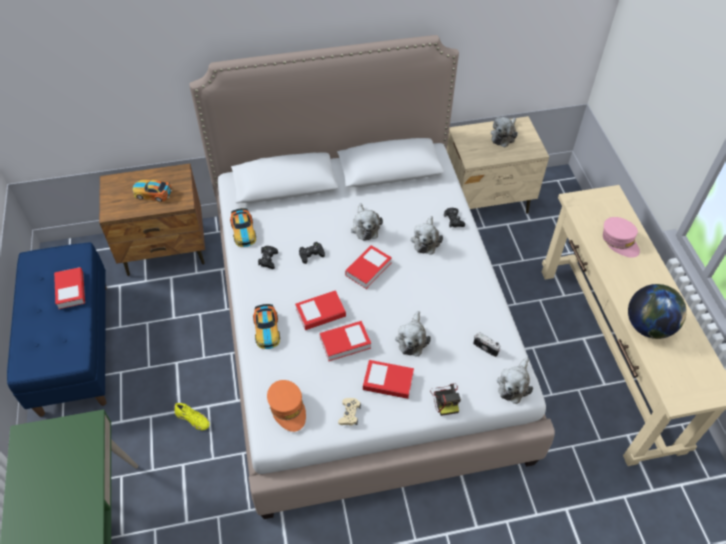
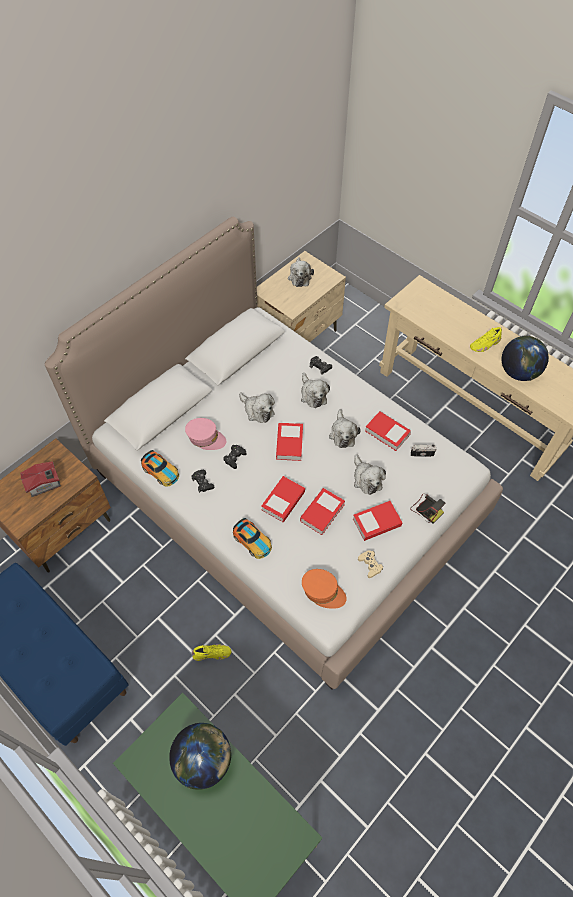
camera: 35 degrees left, 5 degrees up
book [54,267,85,309] -> book moved to [365,411,411,451]
toy car [133,180,172,202] -> toy house [20,461,61,497]
plush toy [497,357,533,404] -> plush toy moved to [329,409,360,448]
pink cap [603,217,640,258] -> pink cap moved to [185,418,226,450]
none -> globe [169,723,231,790]
none -> yellow shoe [470,327,503,352]

